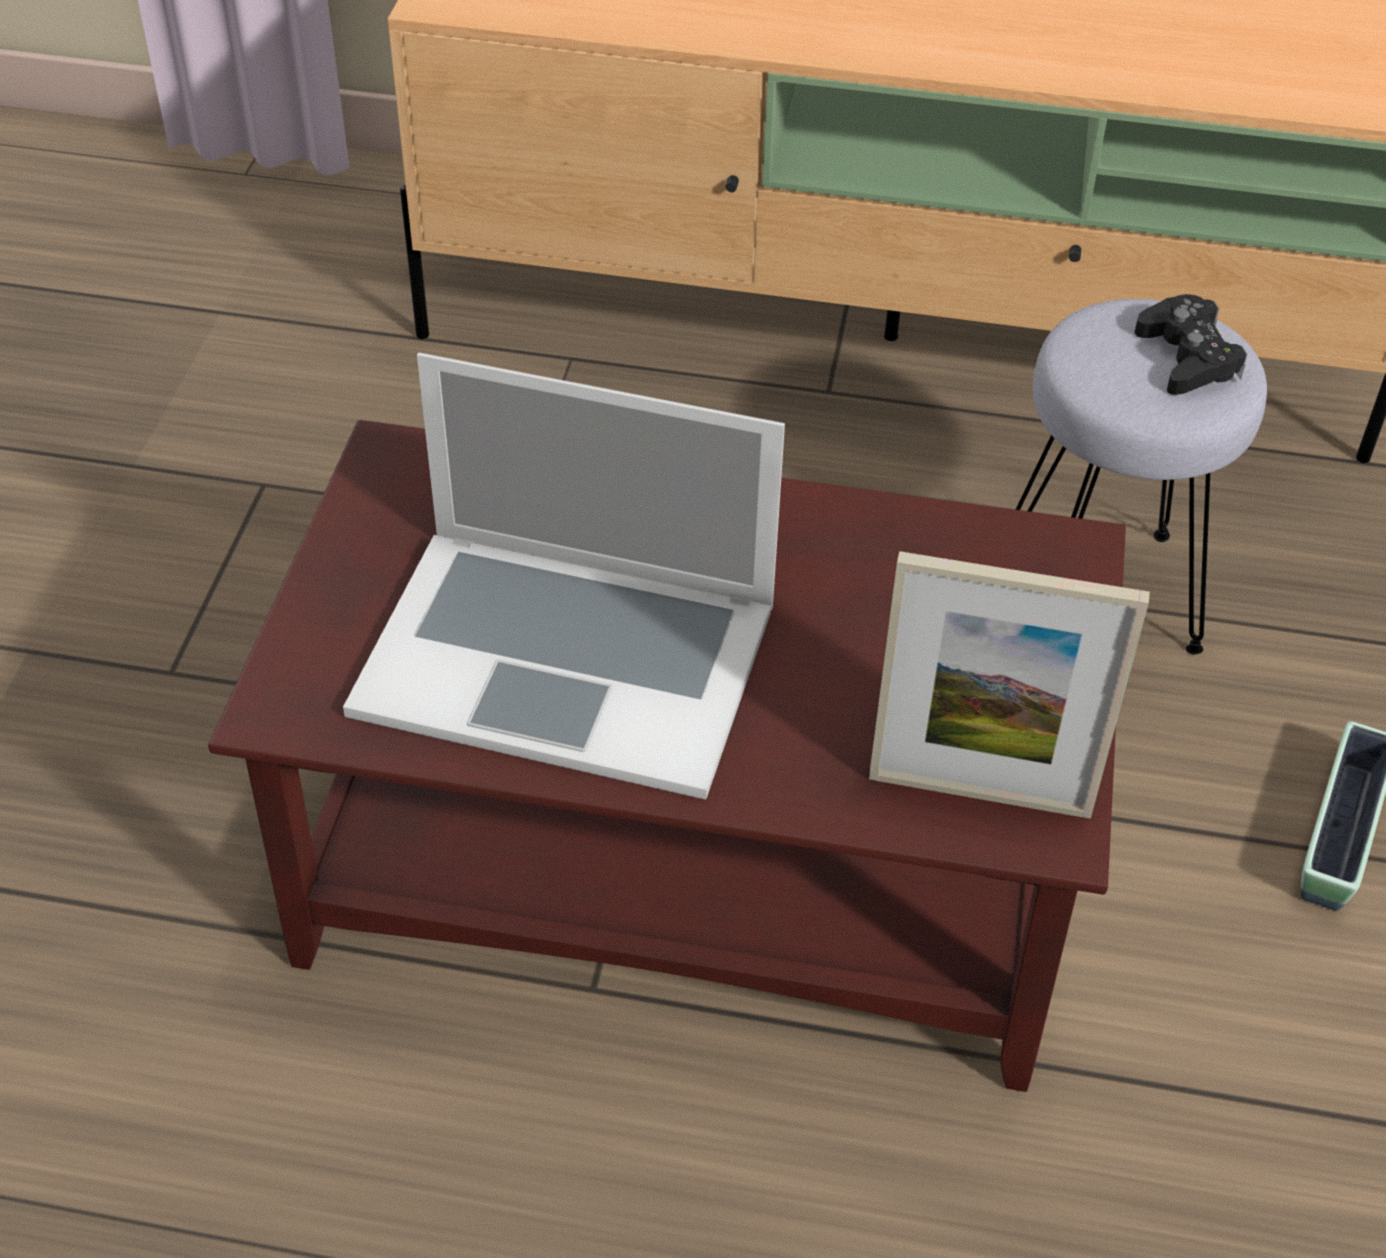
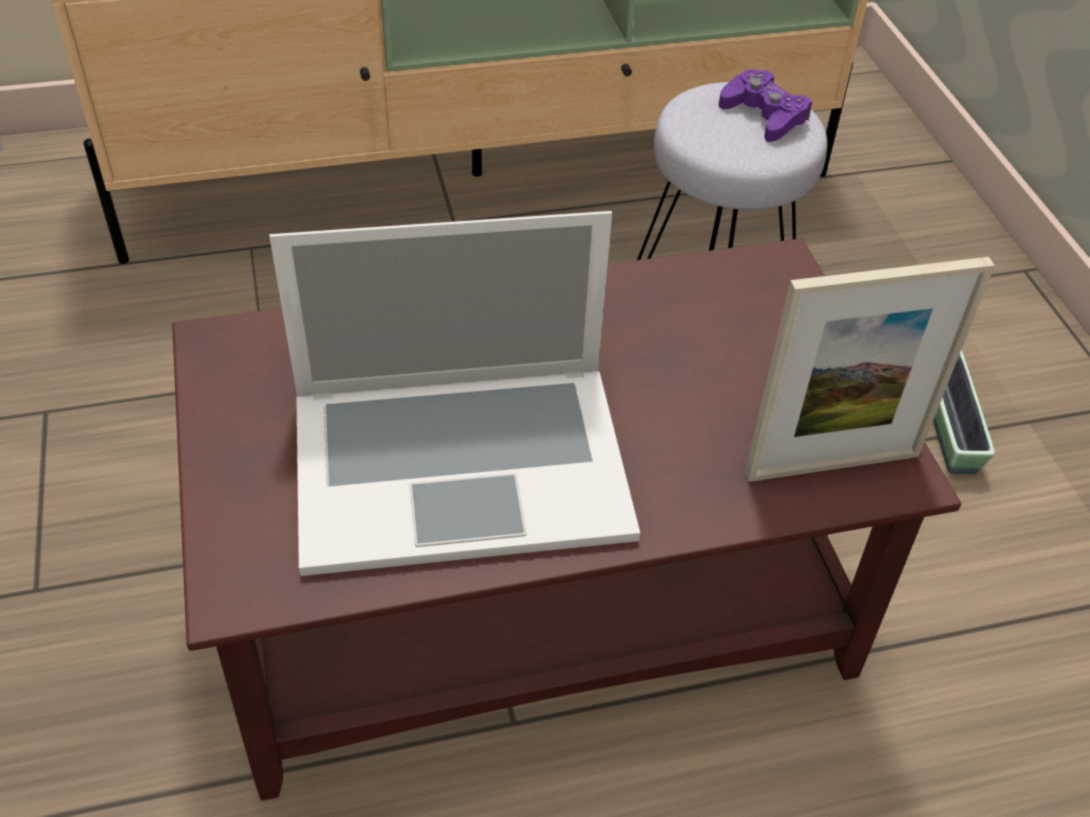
camera: 25 degrees left, 0 degrees up
black game controller [1135,294,1247,395] -> purple game controller [719,69,812,142]

